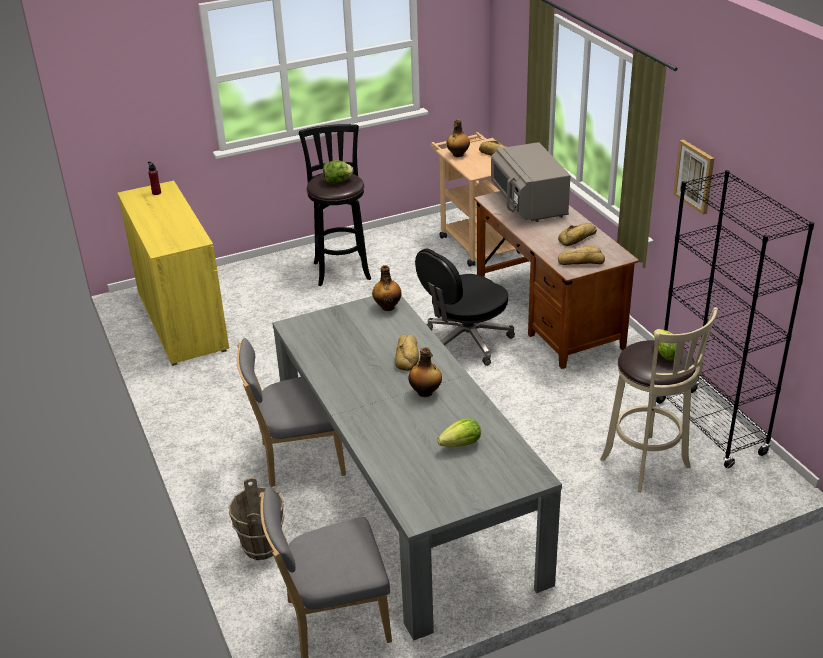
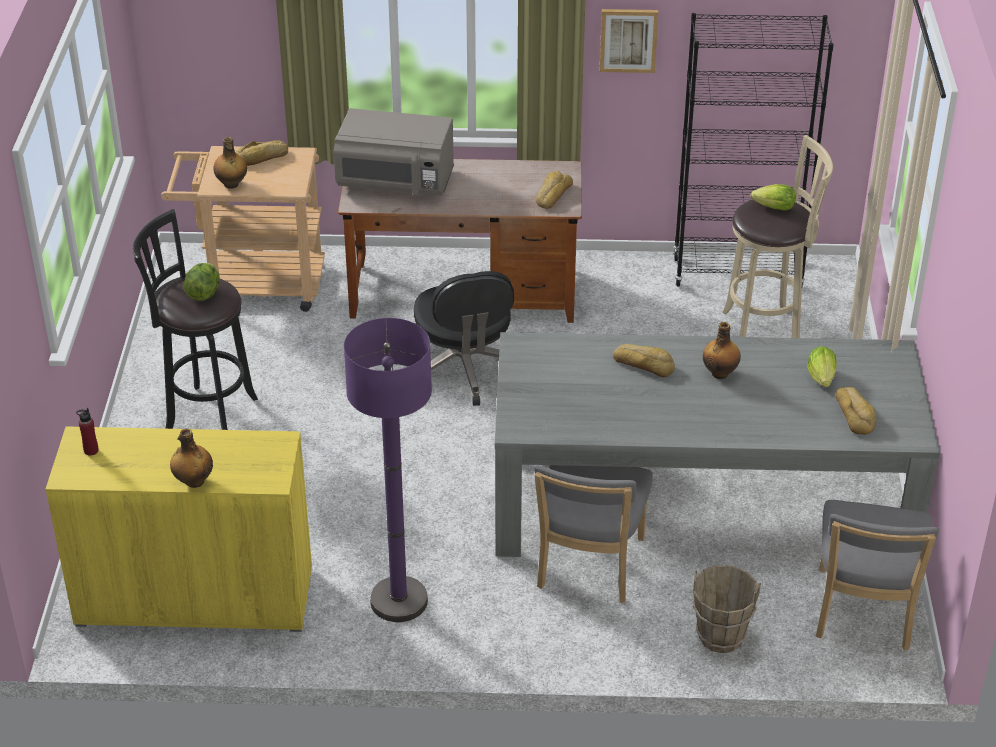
camera: 65 degrees left, 5 degrees up
bottle [372,265,402,311] -> bottle moved to [170,428,213,488]
bread [558,223,597,246] -> bread moved to [836,387,876,435]
none -> purple floor lamp [344,318,432,622]

